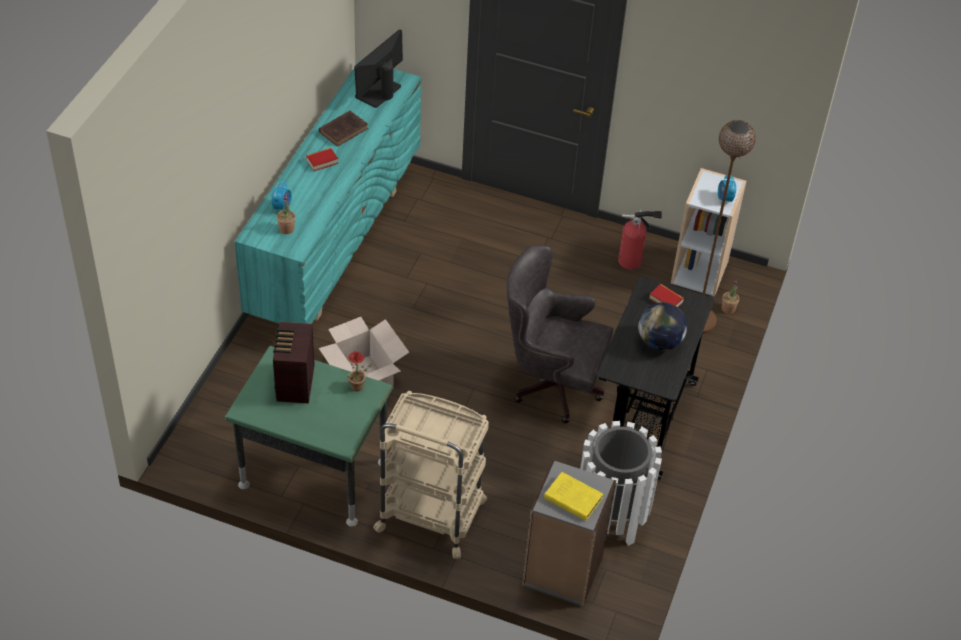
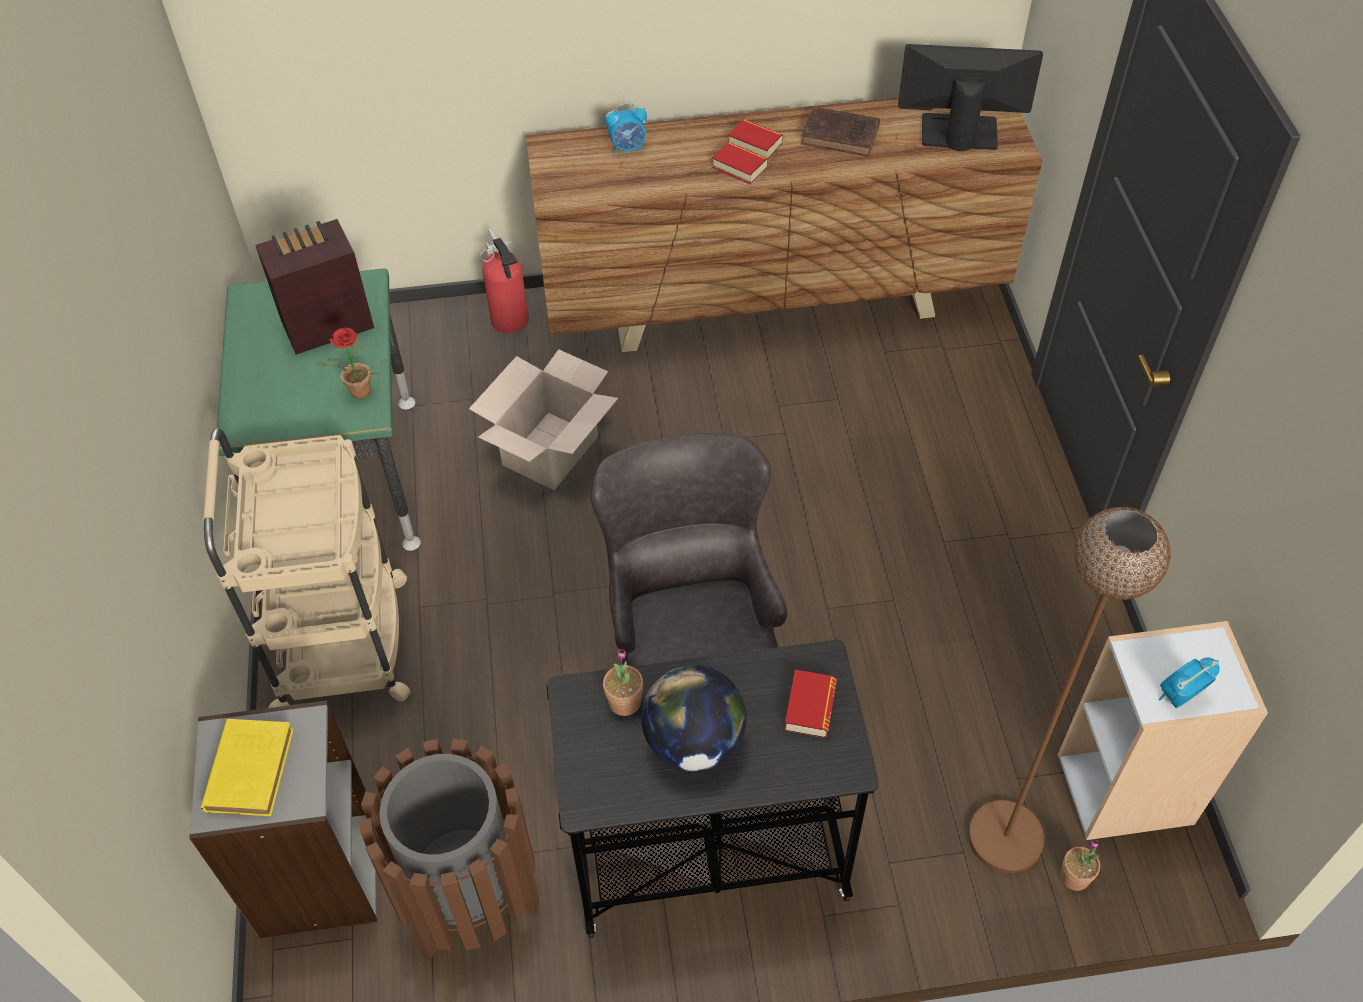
camera: 65 degrees right, 5 degrees up
turquoise cabinet [235,60,422,324] -> brown cabinet [526,97,1042,352]
potted plant [277,195,295,234] -> potted plant moved to [603,649,643,716]
white trash can [580,421,662,546] -> brown trash can [359,739,540,958]
fire extinguisher [618,210,662,269] -> fire extinguisher moved to [480,229,529,333]
none -> book [712,142,768,184]

